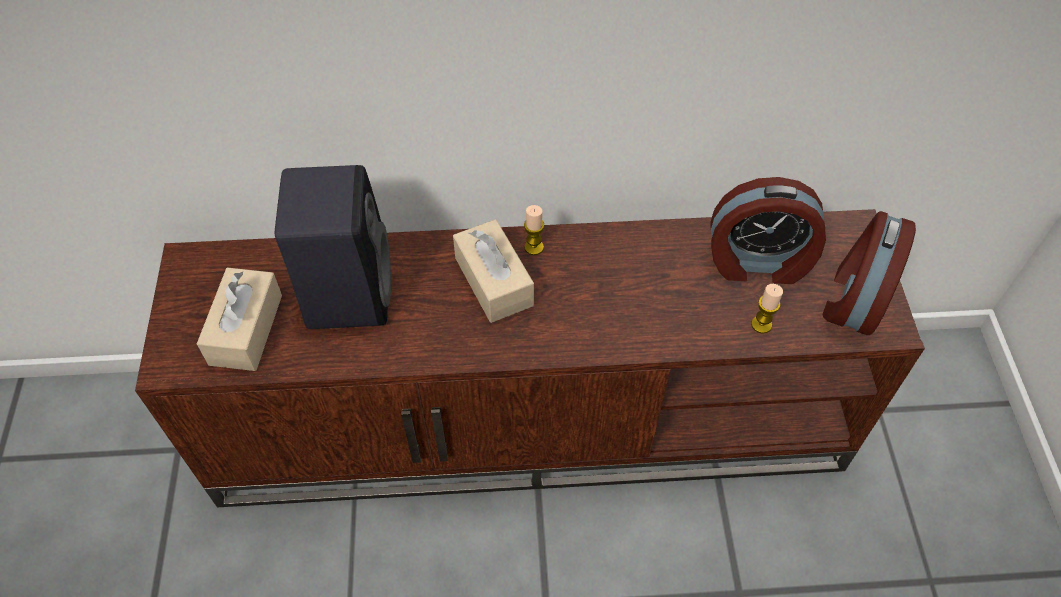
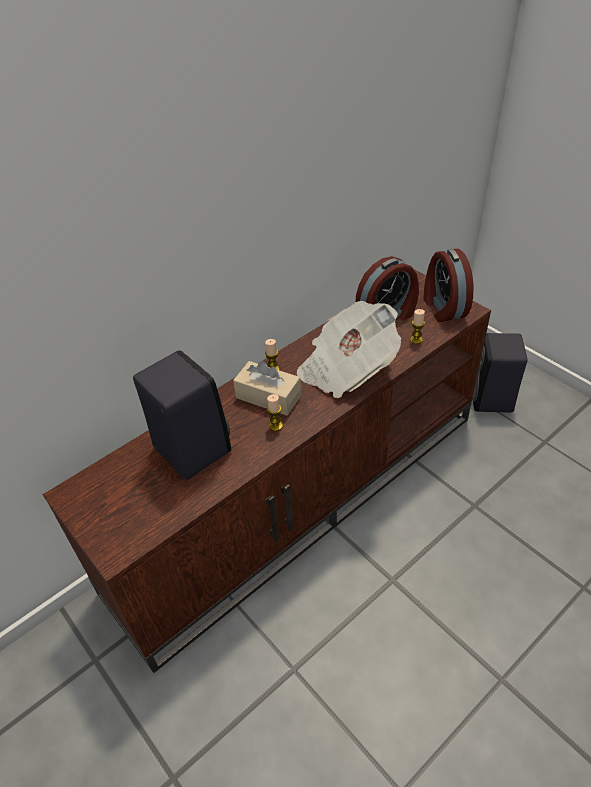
camera: 35 degrees left, 10 degrees down
beige tissue box [197,267,282,371] -> none
none -> candle [267,394,283,431]
none -> newspaper [297,301,401,398]
none -> black speaker [472,333,527,413]

